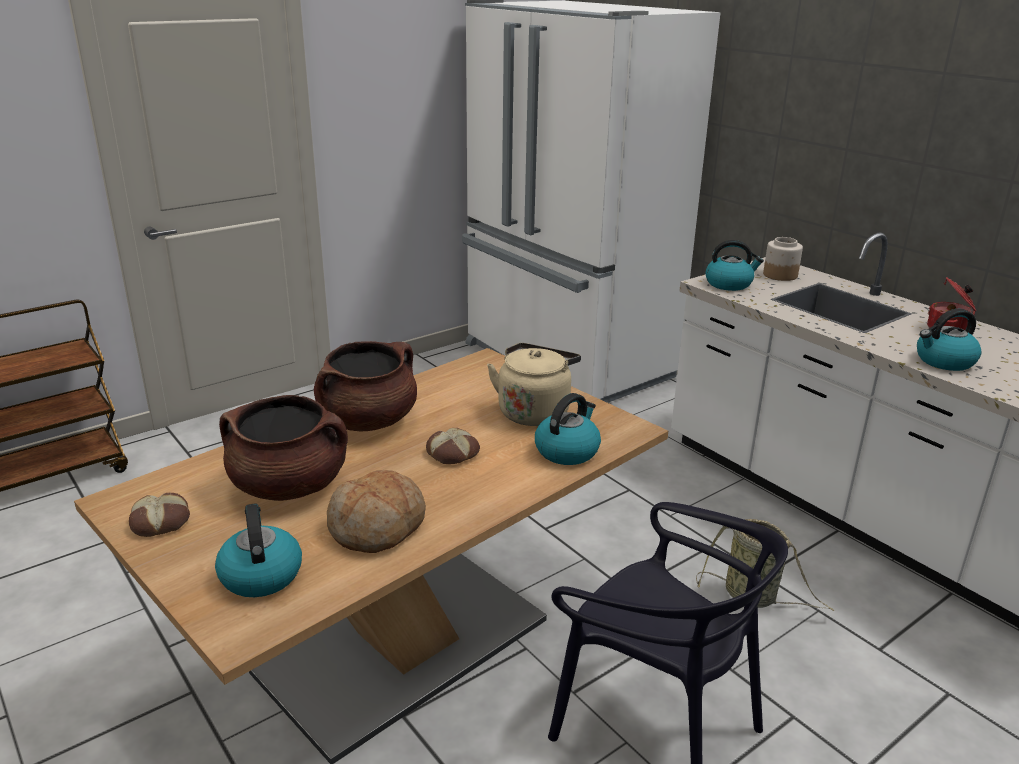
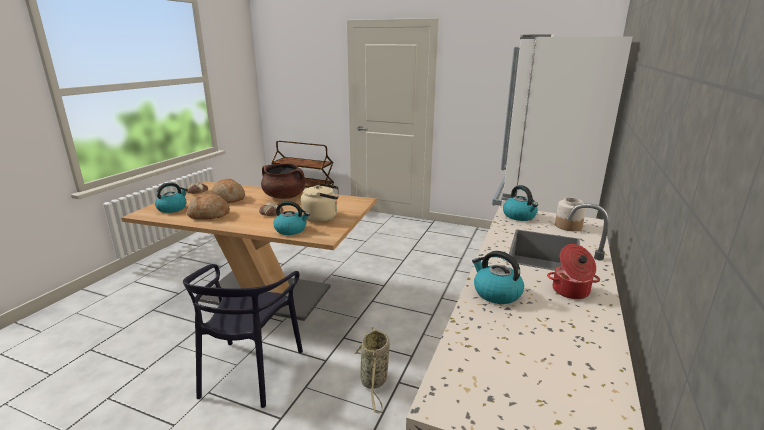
camera: 60 degrees right, 5 degrees down
brown cooking pot [219,395,348,501] -> bread [211,179,245,203]

